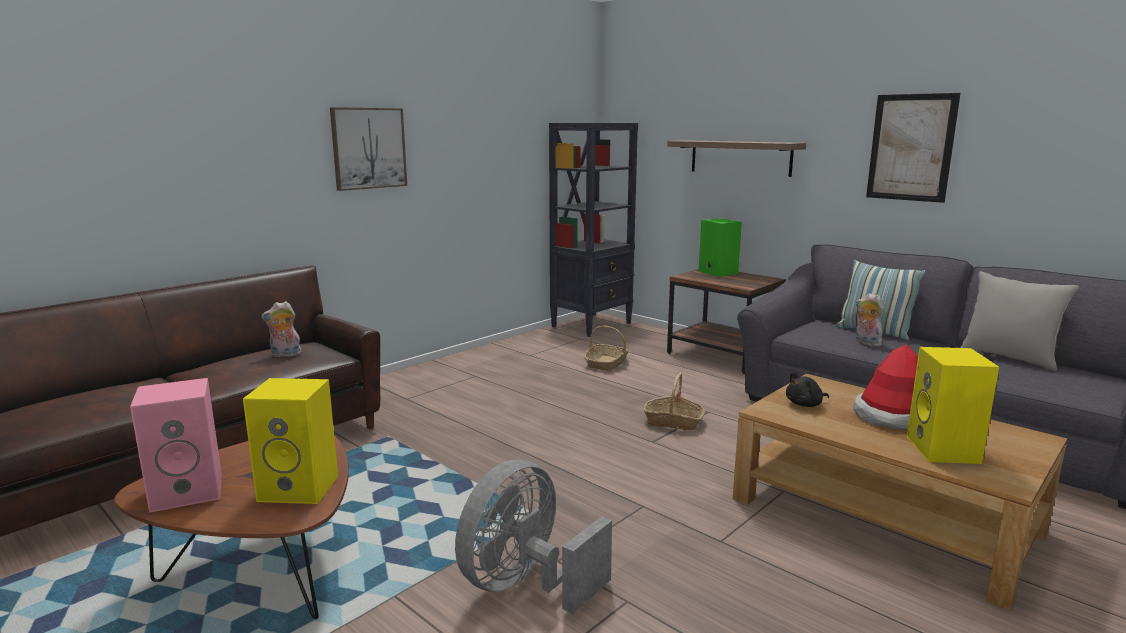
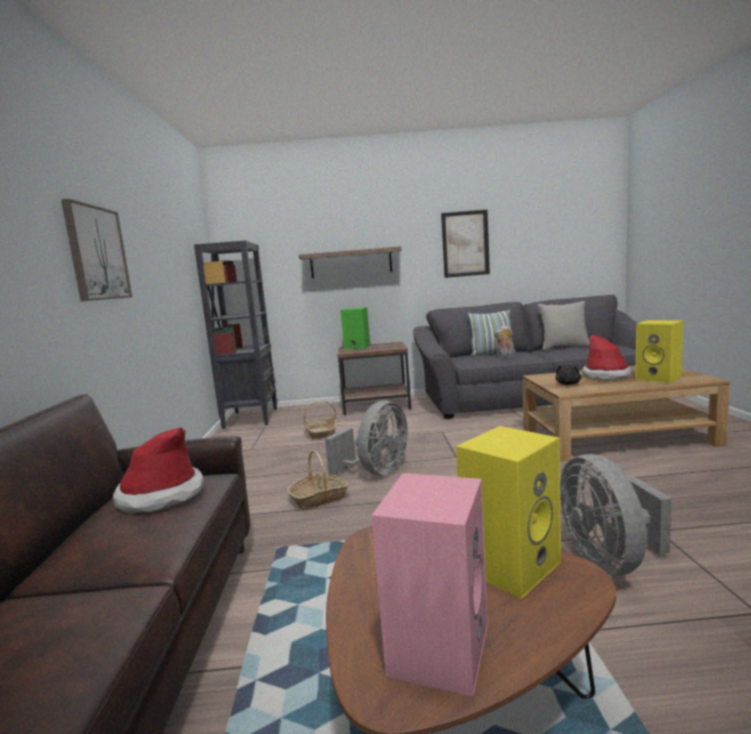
camera: 45 degrees left, 5 degrees down
plush toy [261,301,302,357] -> hat [112,427,204,513]
basket [644,373,705,431] -> basket moved to [287,451,349,510]
none -> grey fan [325,401,408,476]

